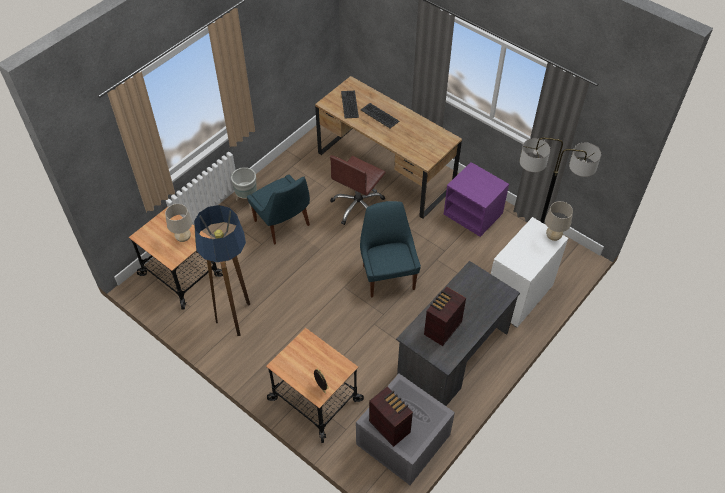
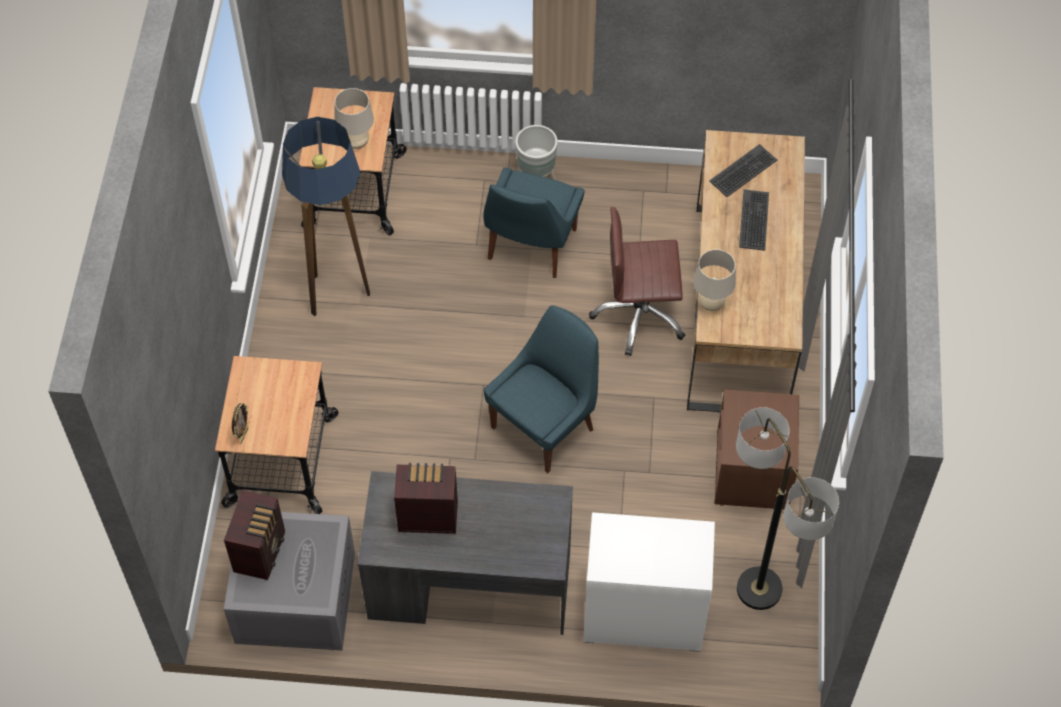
camera: 55 degrees right, 5 degrees up
purple nightstand [444,162,509,237] -> brown nightstand [714,389,799,509]
beige table lamp [545,201,573,241] -> beige table lamp moved to [693,249,736,311]

